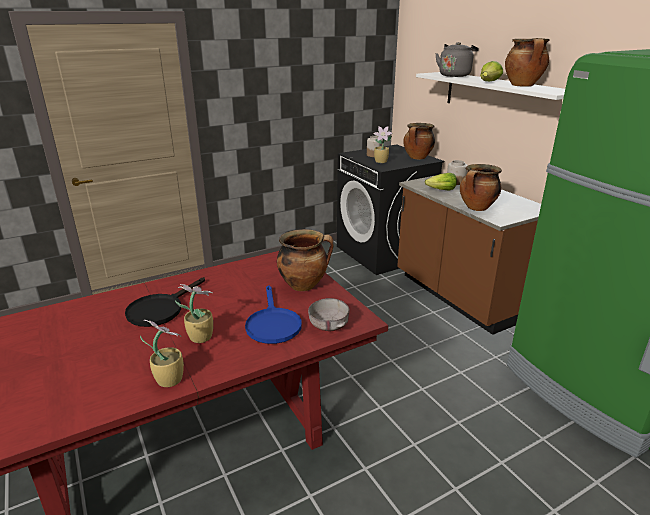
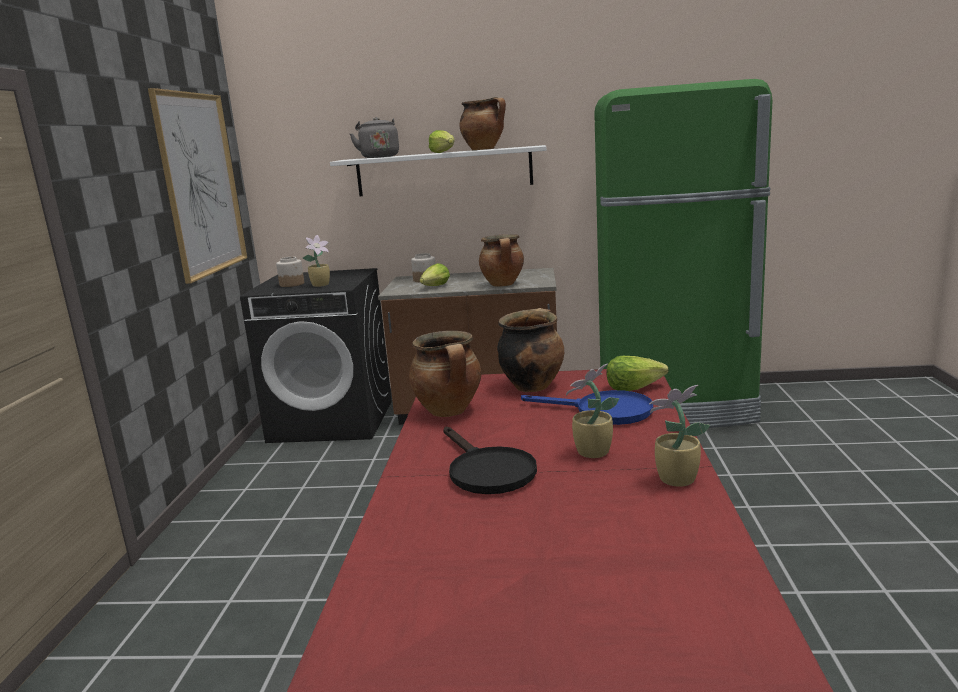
camera: 55 degrees left, 10 degrees down
grey bowl [308,298,350,331] -> lettuce [607,356,668,391]
cooking pot [403,123,435,160] -> cooking pot moved to [409,331,481,417]
none -> picture [148,88,247,284]

